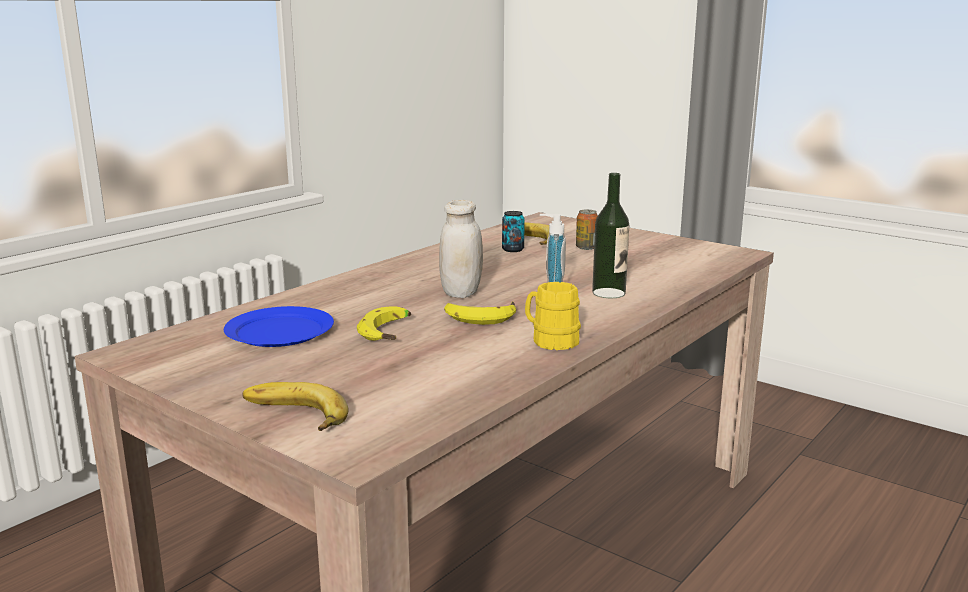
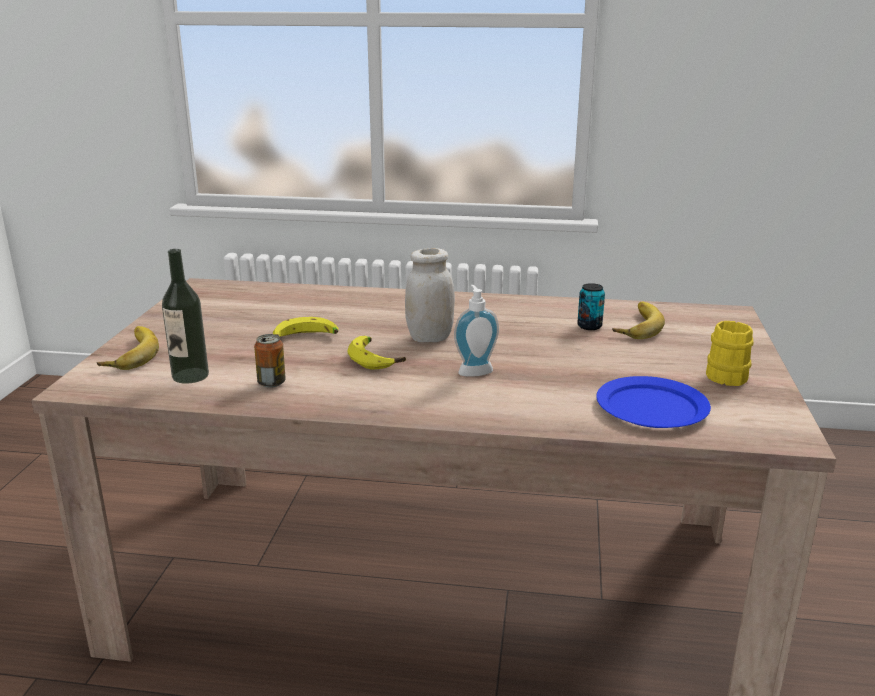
camera: 60 degrees right, 5 degrees up
blue plate [224,306,334,347] -> blue plate moved to [596,376,711,428]
yellow mug [525,282,581,350] -> yellow mug moved to [706,321,754,386]
can [576,210,598,250] -> can moved to [254,334,286,388]
bottle [592,173,629,298] -> bottle moved to [162,249,209,384]

